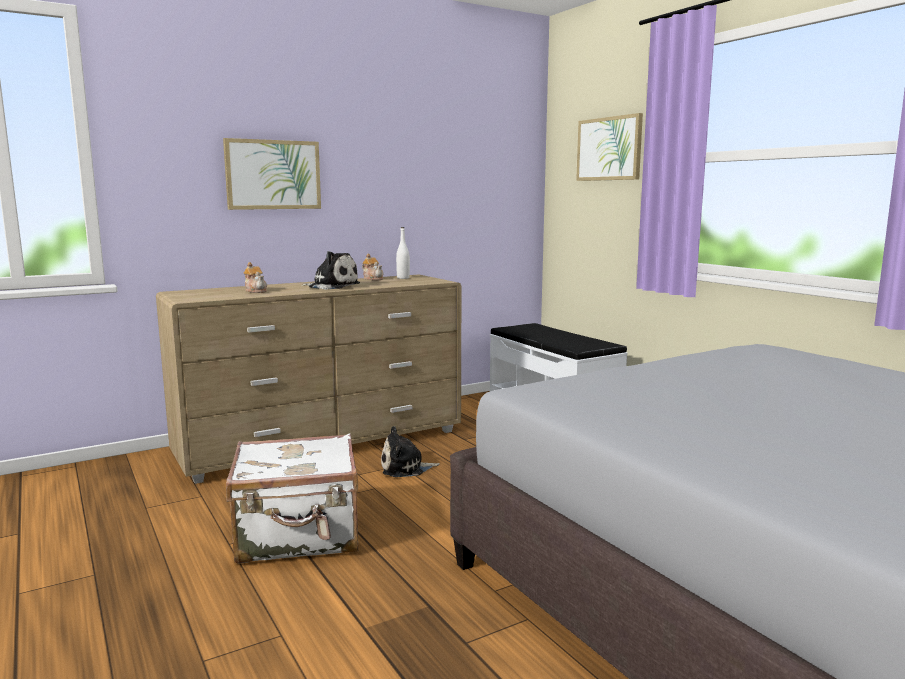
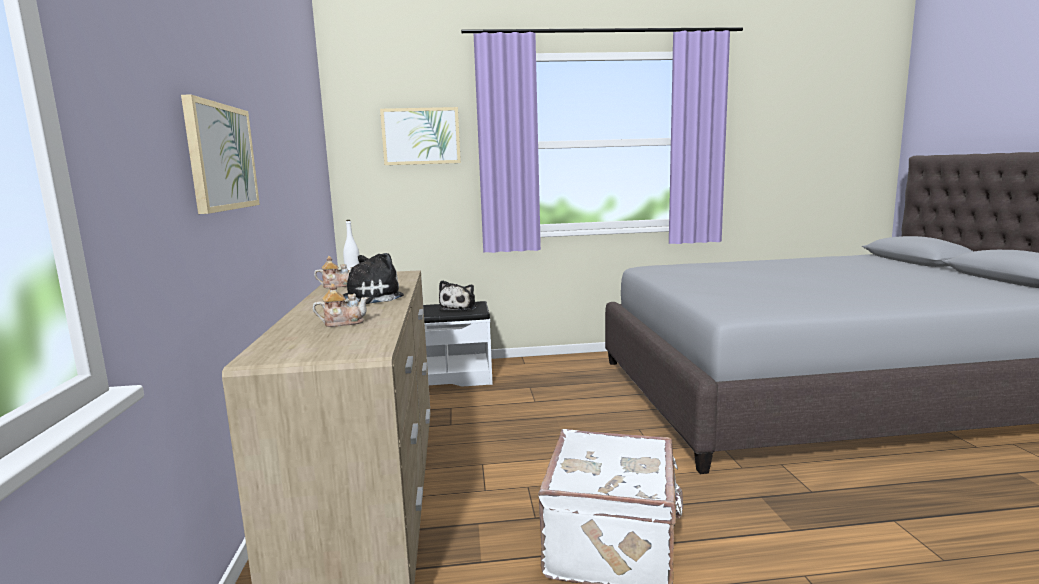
camera: 65 degrees left, 0 degrees up
plush toy [381,426,440,477] -> plush toy moved to [439,280,477,311]

